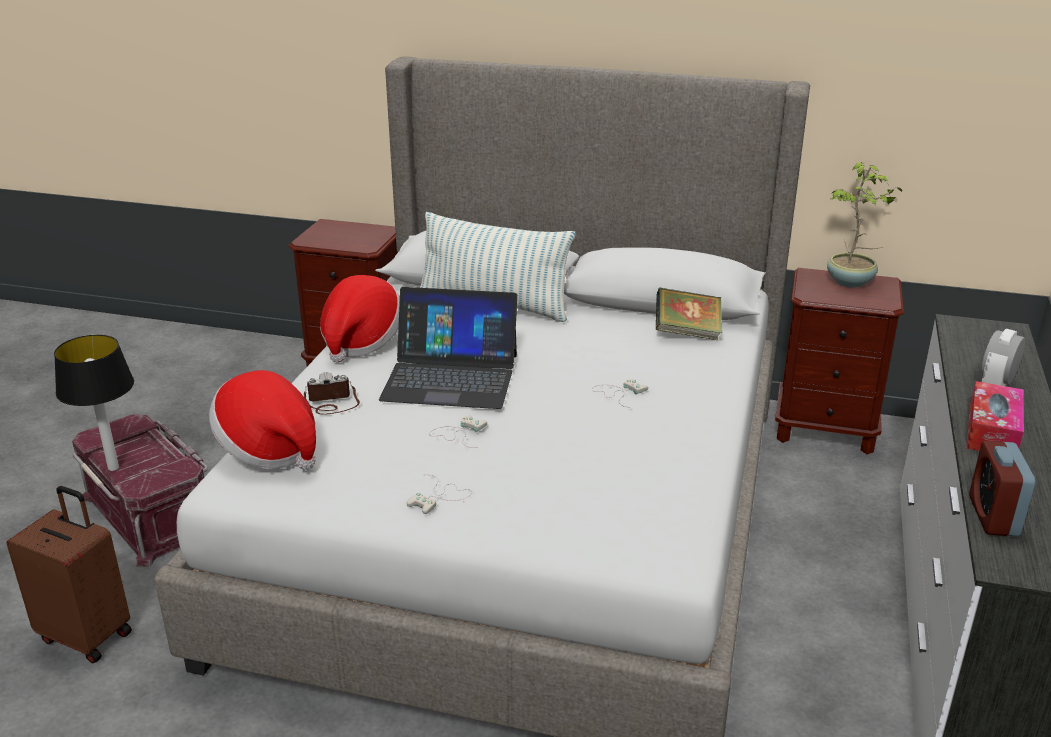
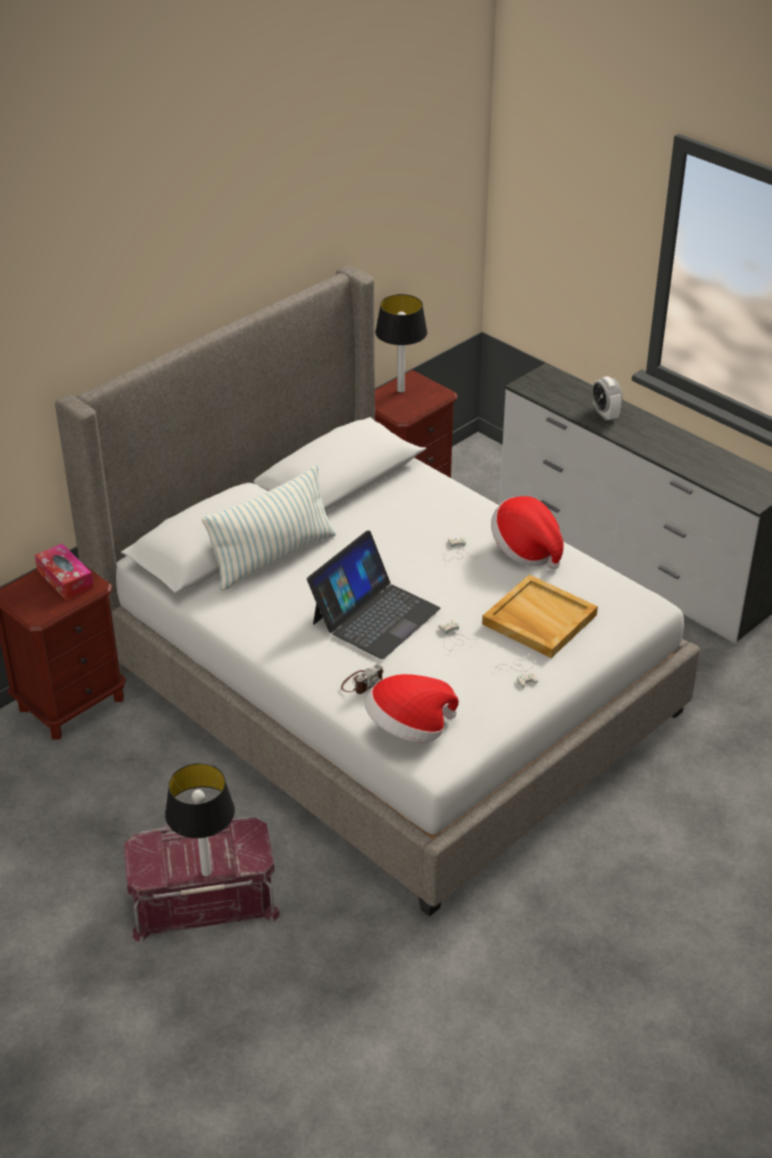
camera: 60 degrees left, 10 degrees up
brown suitcase [6,486,132,663] -> none
camera [304,372,360,415] -> camera turned 150 degrees counterclockwise [341,664,384,694]
hat [320,275,400,363] -> hat moved to [491,496,564,569]
book [656,288,722,340] -> none
potted plant [827,162,902,288] -> table lamp [375,294,427,393]
tissue box [966,381,1024,451] -> tissue box moved to [35,544,94,600]
alarm clock [969,441,1035,537] -> none
none -> beige tray [482,574,598,658]

